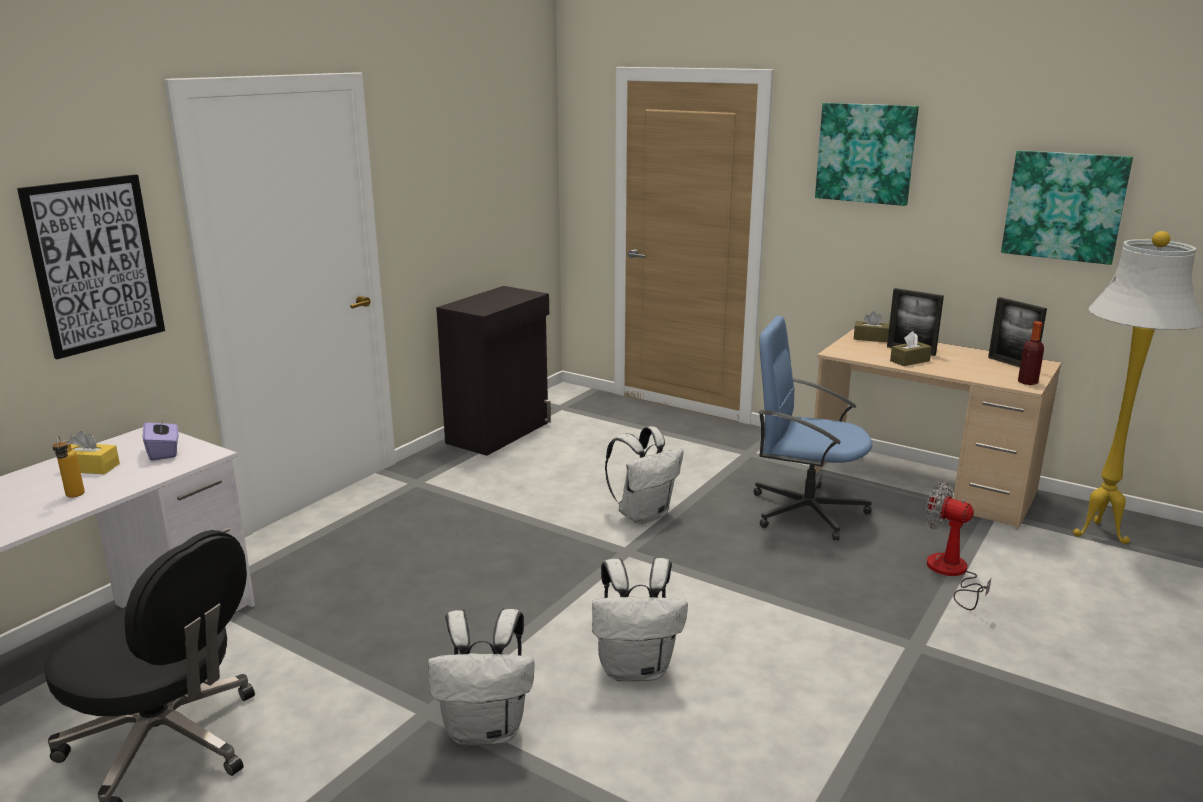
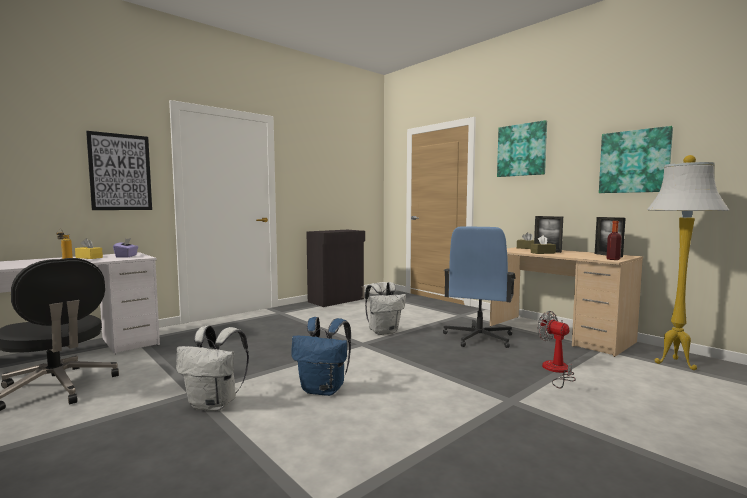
camera: 15 degrees right, 15 degrees down
white backpack [592,558,688,681] -> blue backpack [291,317,351,396]
blue office chair [753,316,872,541] -> blue office chair turned 105 degrees counterclockwise [443,226,516,348]

